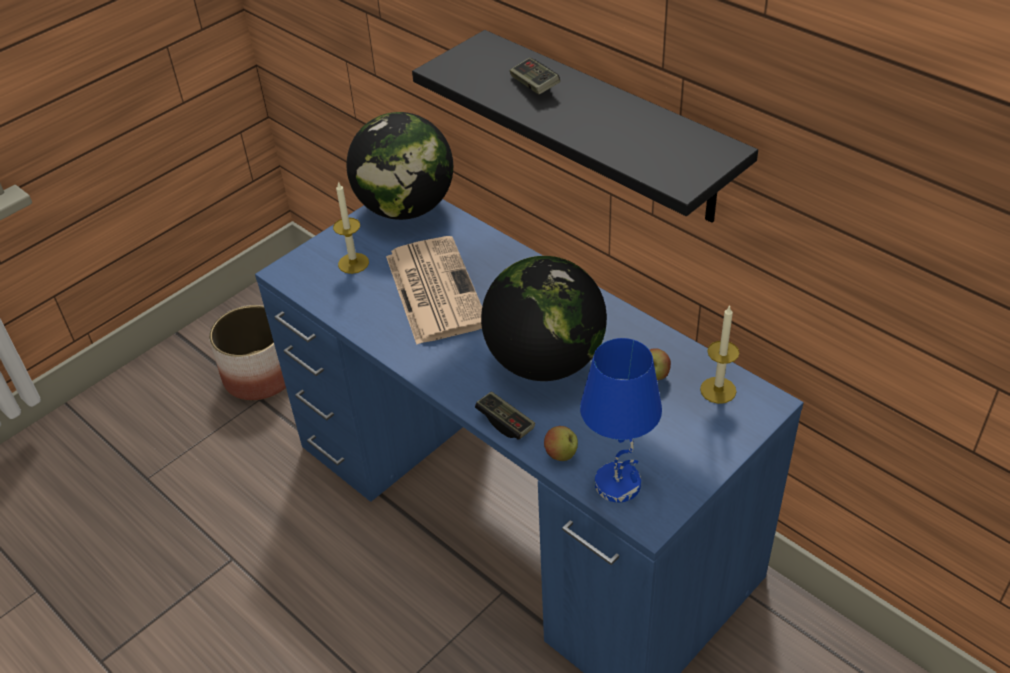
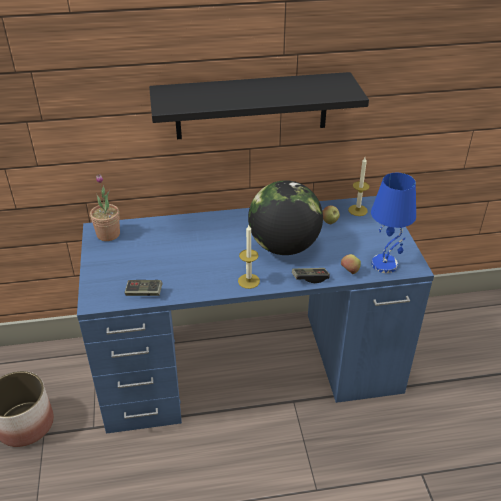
camera: 55 degrees left, 5 degrees down
candle [333,181,369,274] -> candle moved to [238,225,260,289]
globe [346,112,453,220] -> potted plant [90,174,120,241]
newspaper [386,236,482,345] -> none
game controller [510,58,560,94] -> game controller moved to [124,280,163,296]

